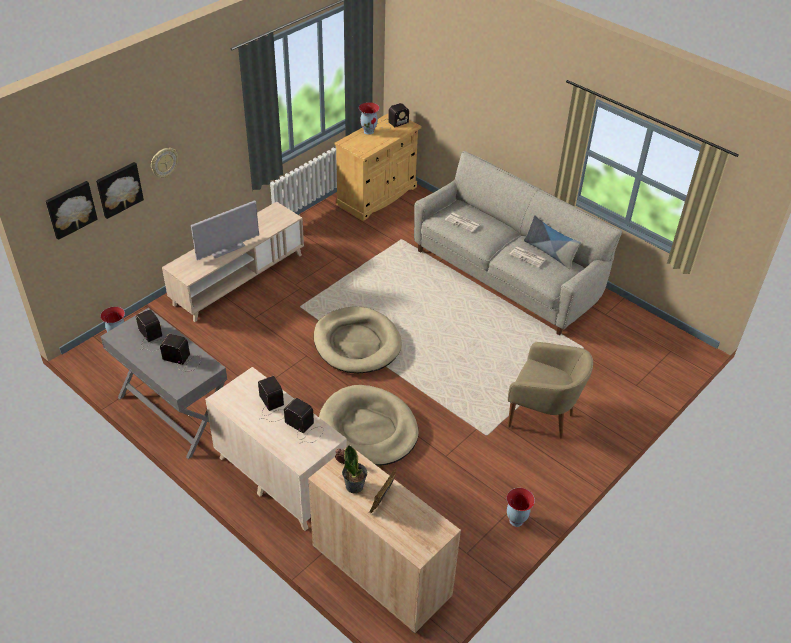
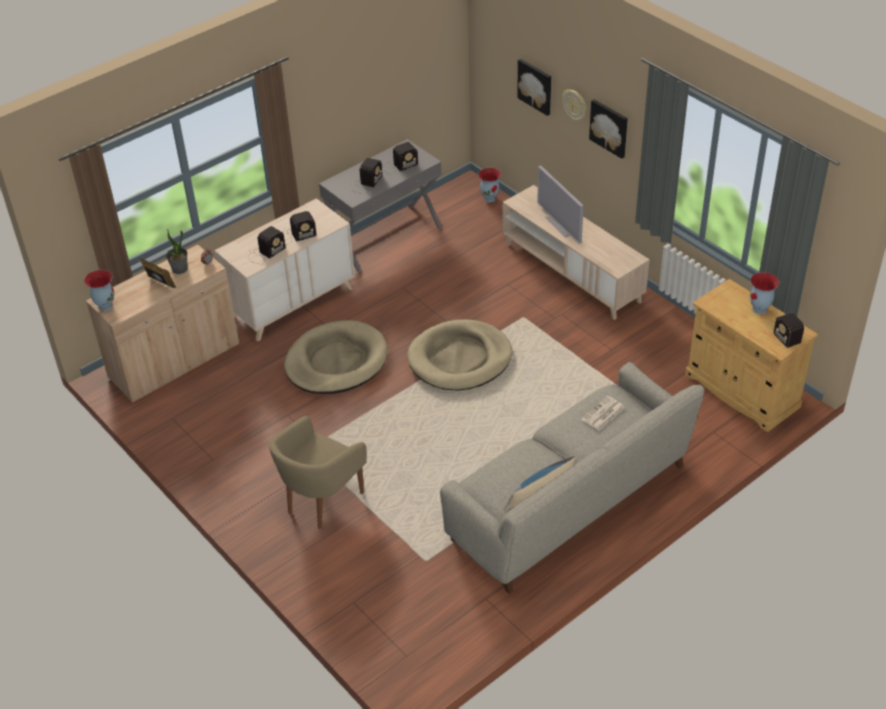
camera: 100 degrees right, 0 degrees up
picture [46,181,98,240] -> picture moved to [589,99,628,159]
vase [507,488,535,527] -> vase moved to [84,270,114,311]
newspaper [509,246,547,268] -> none

